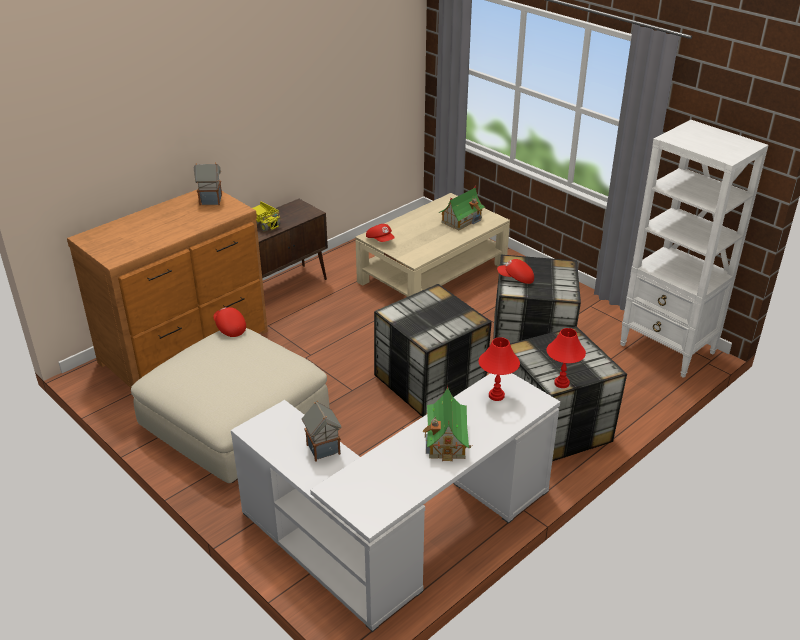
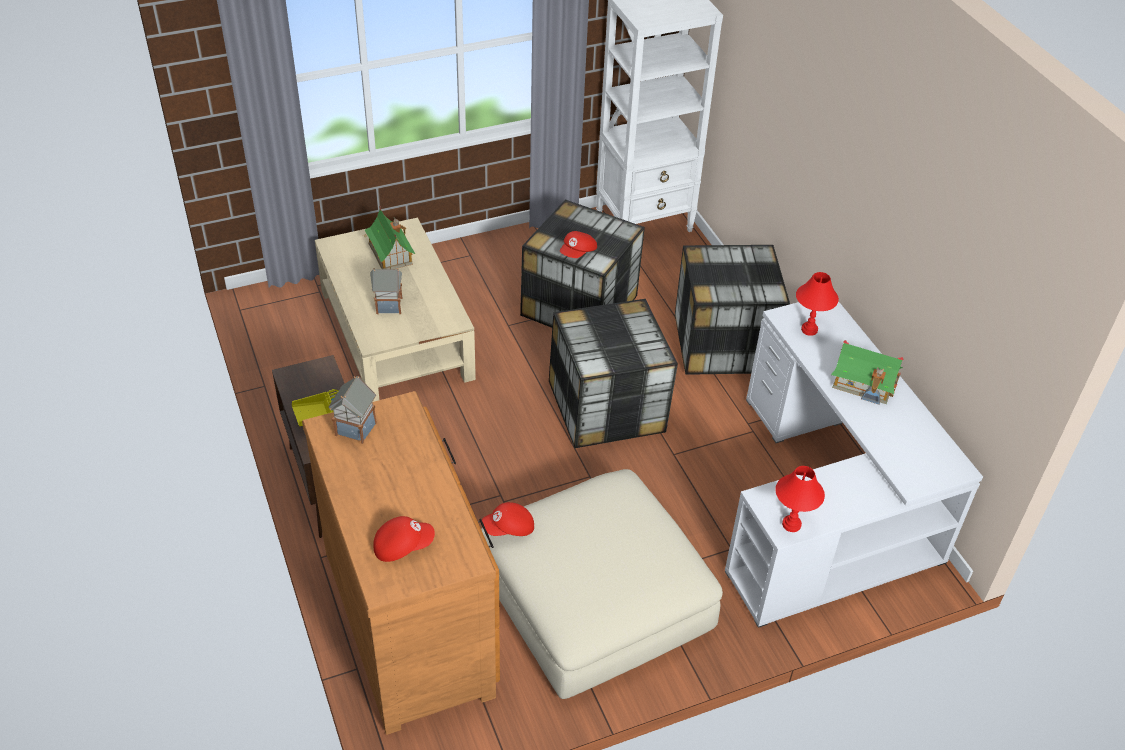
camera: 70 degrees left, 10 degrees up
toy house [302,401,342,462] -> toy house moved to [370,268,402,314]
red cap [366,224,395,242] -> red cap moved to [373,516,435,562]
red table lamp [547,328,586,388] -> red table lamp moved to [775,466,825,532]

